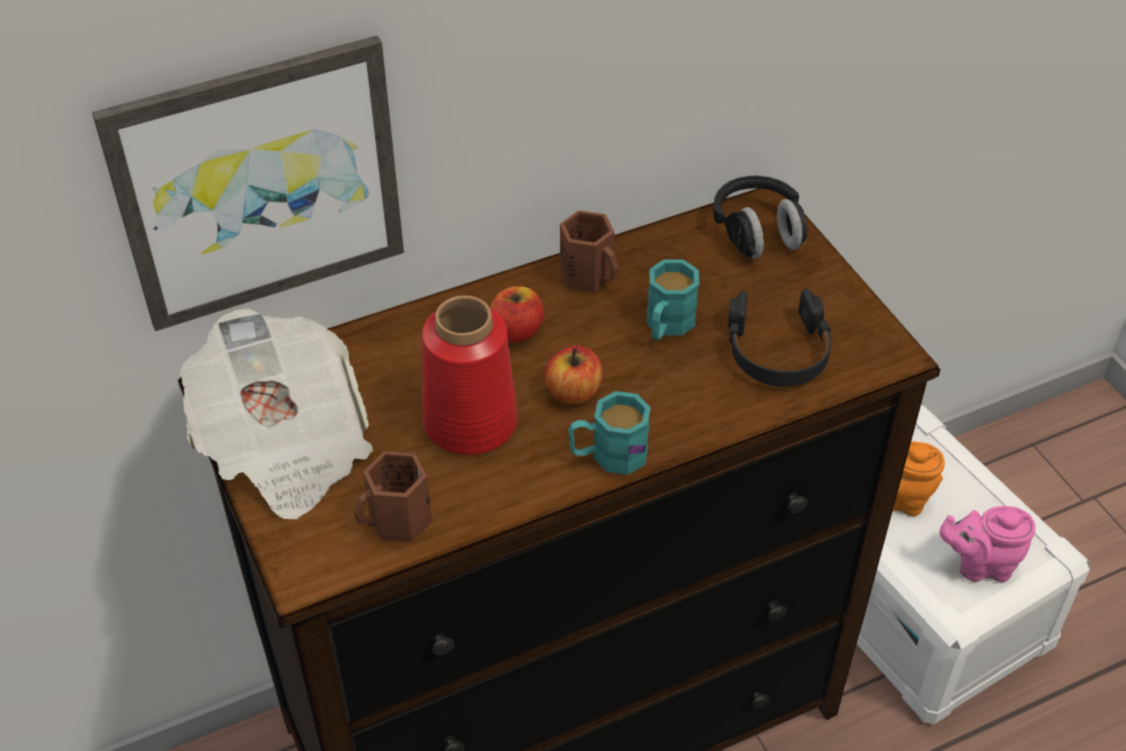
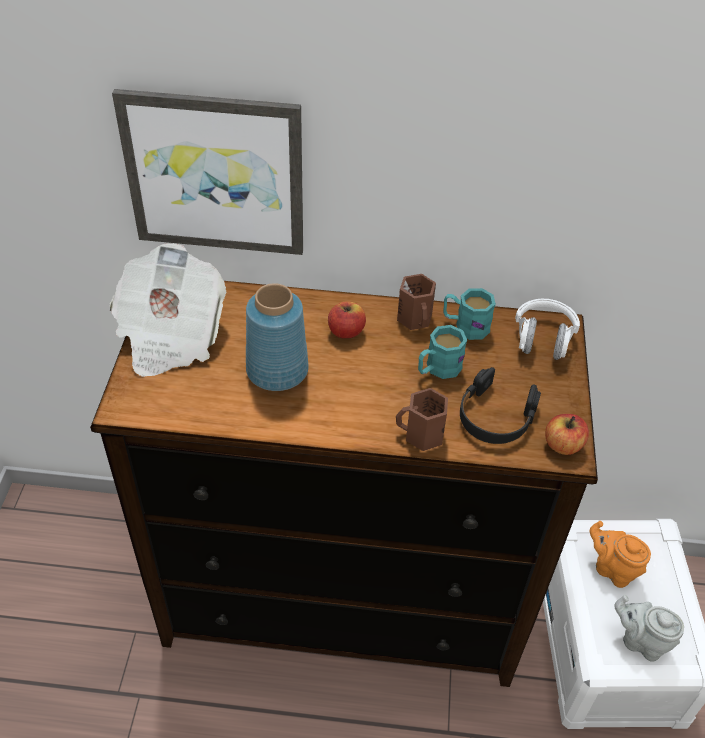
camera: 30 degrees right, 0 degrees up
brown mug [354,451,432,542] -> brown mug moved to [396,388,448,451]
red vase [422,295,517,455] -> blue vase [246,283,309,391]
apple [545,346,603,404] -> apple moved to [545,414,589,455]
turquoise mug [568,391,651,475] -> turquoise mug moved to [443,288,496,340]
black headphones [713,176,807,259] -> white headphones [515,299,580,360]
pink teapot [940,506,1035,582] -> grey teapot [614,595,684,662]

